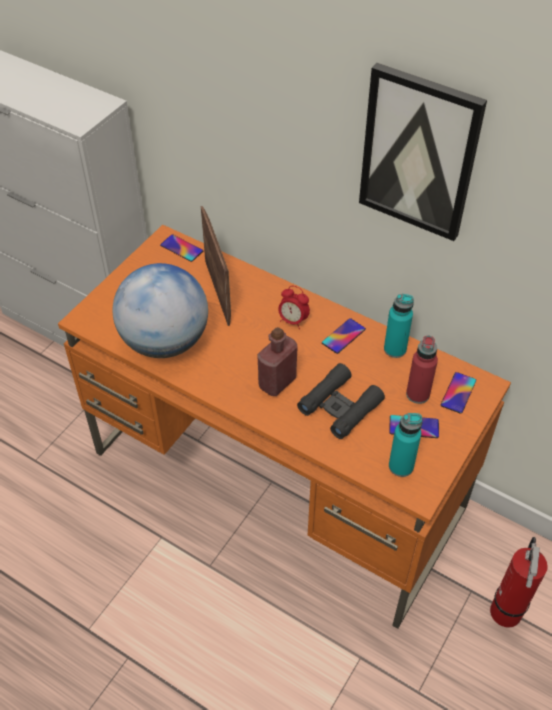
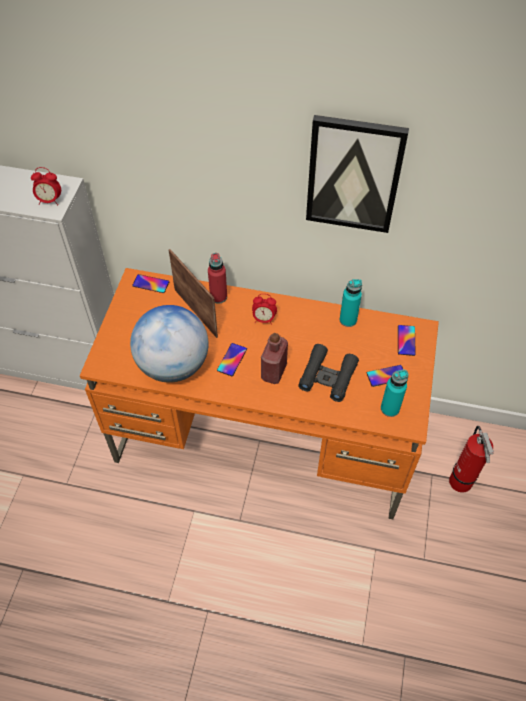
camera: 20 degrees left, 5 degrees up
phone [322,318,366,354] -> phone moved to [217,343,247,376]
red bottle [406,336,438,404] -> red bottle moved to [208,253,227,304]
none -> alarm clock [31,167,61,205]

